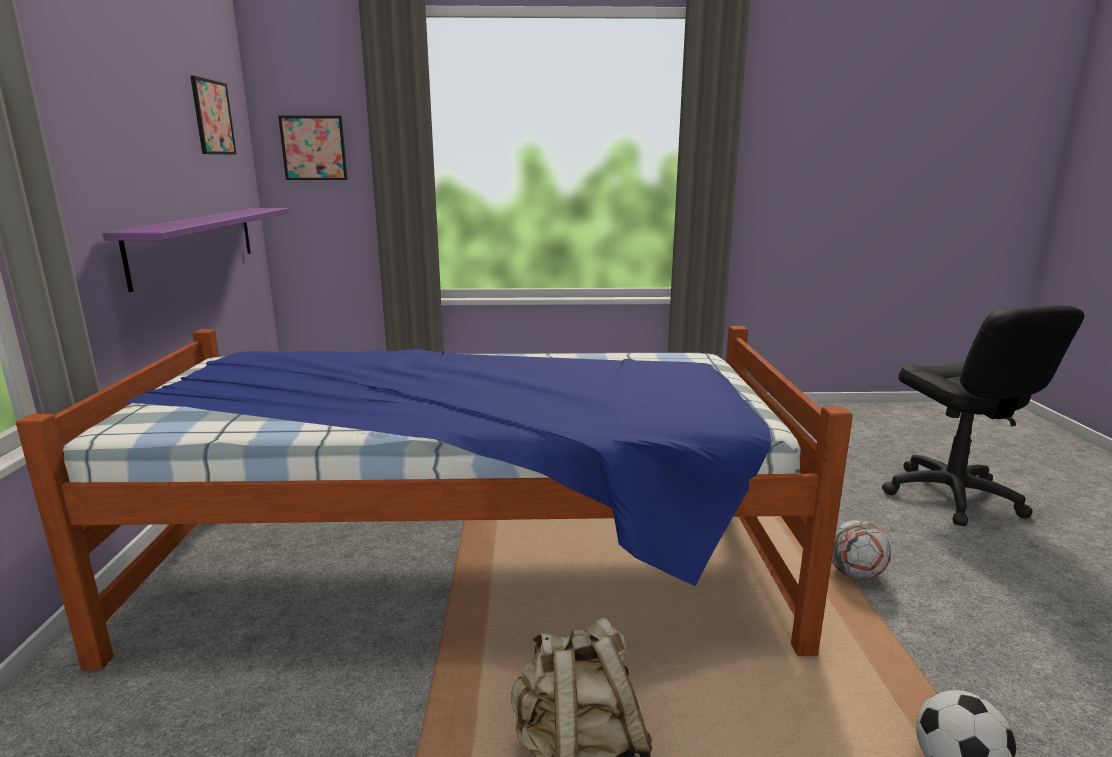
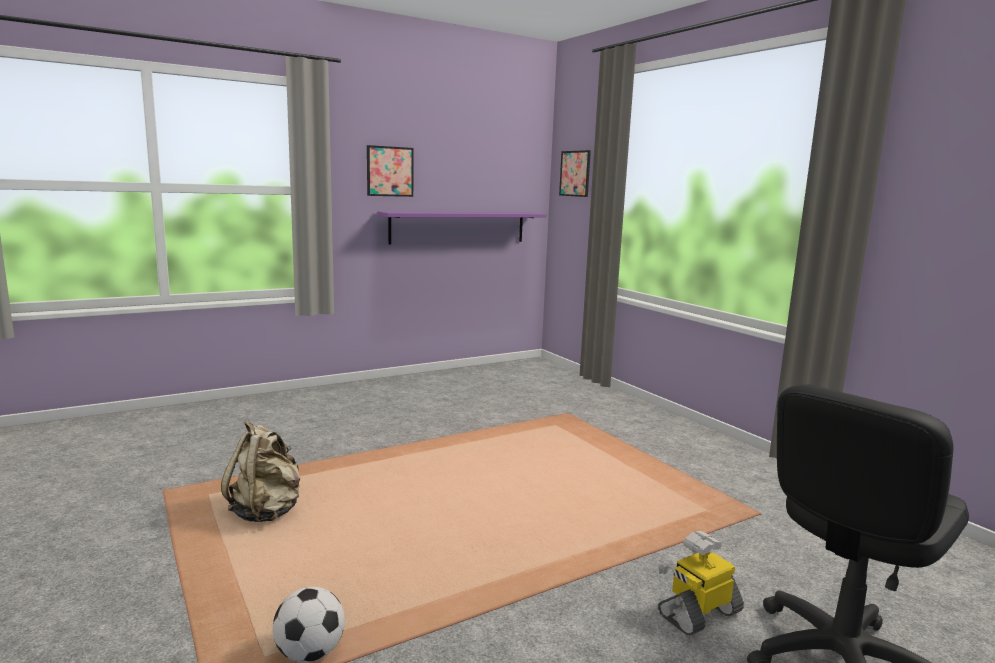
camera: 60 degrees right, 5 degrees down
bed [16,326,853,671] -> none
picture [190,76,237,155] -> picture moved to [367,145,414,197]
football [832,520,891,580] -> none
none -> toy robot [658,531,744,636]

